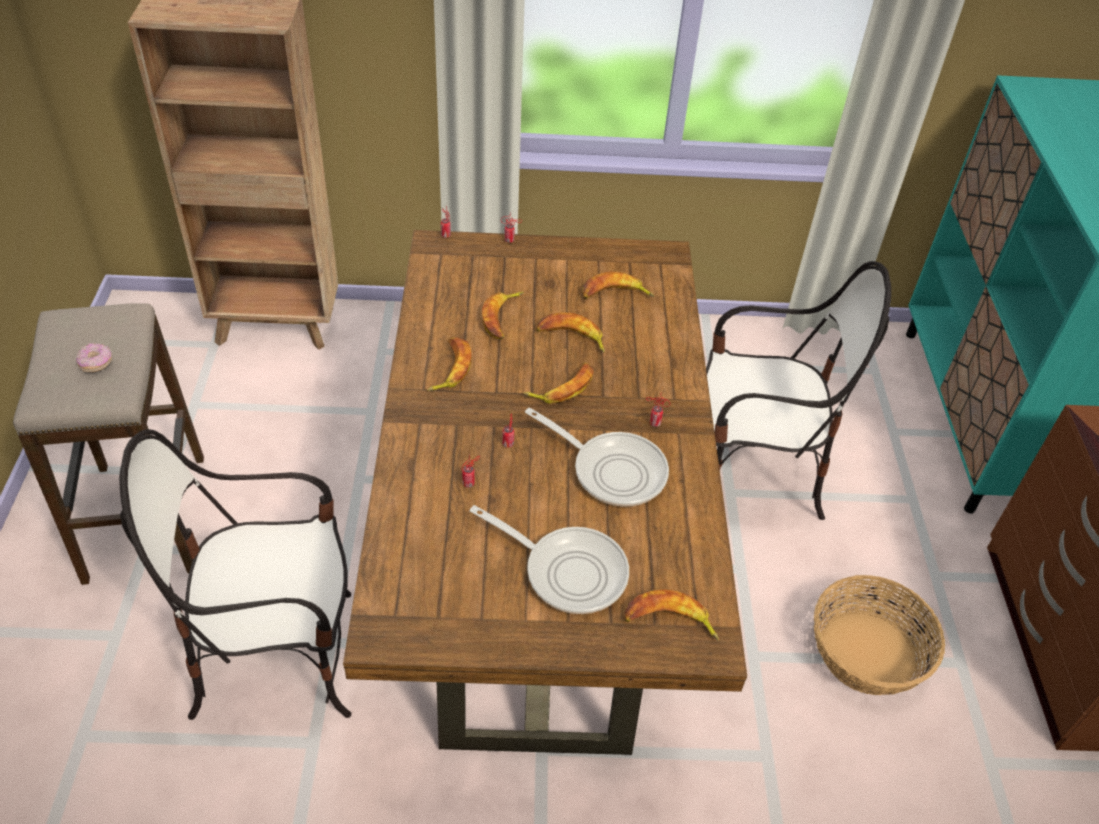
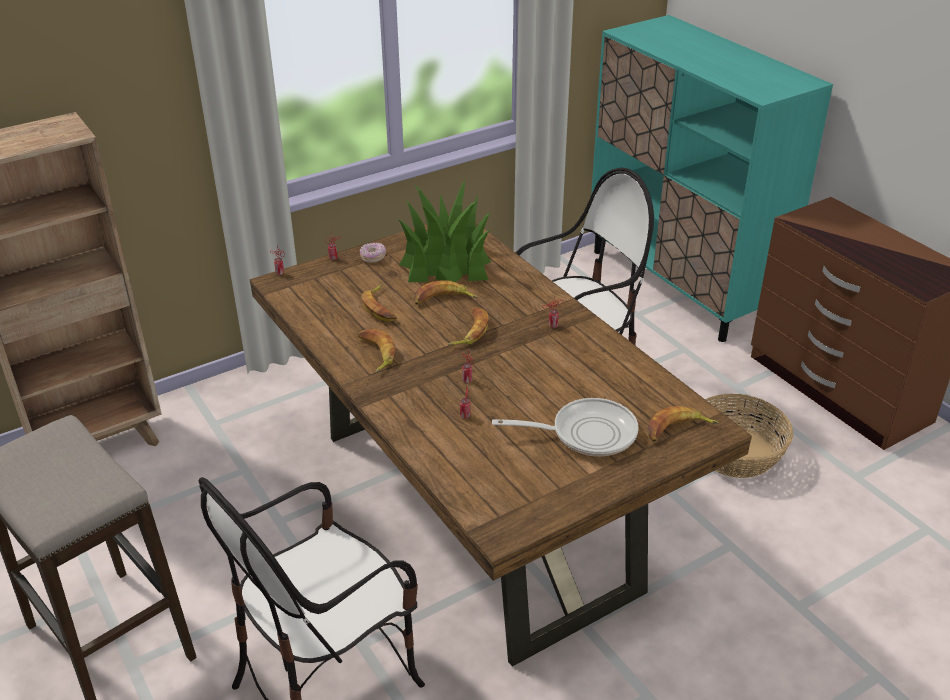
camera: 30 degrees left, 10 degrees down
donut [76,343,112,372] -> donut moved to [360,243,386,263]
frying pan [525,408,669,507] -> none
banana [582,272,654,299] -> potted plant [399,180,491,282]

